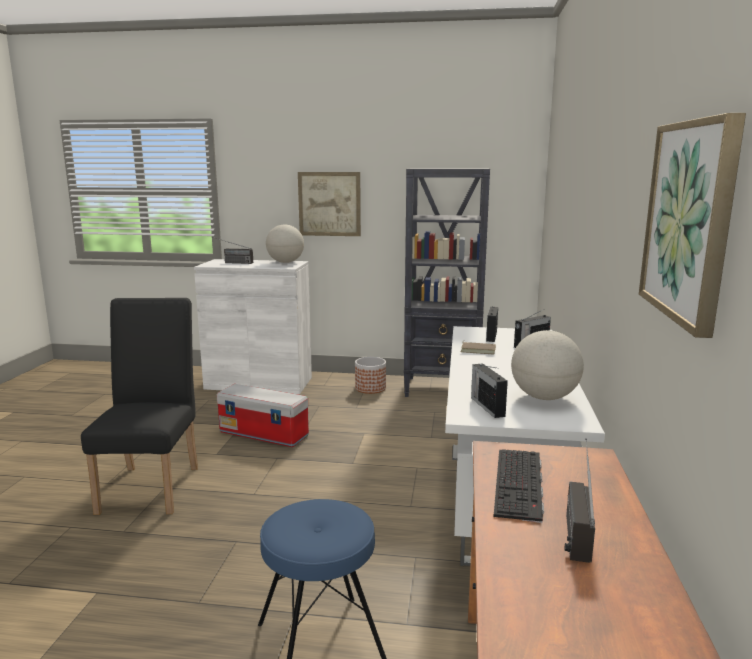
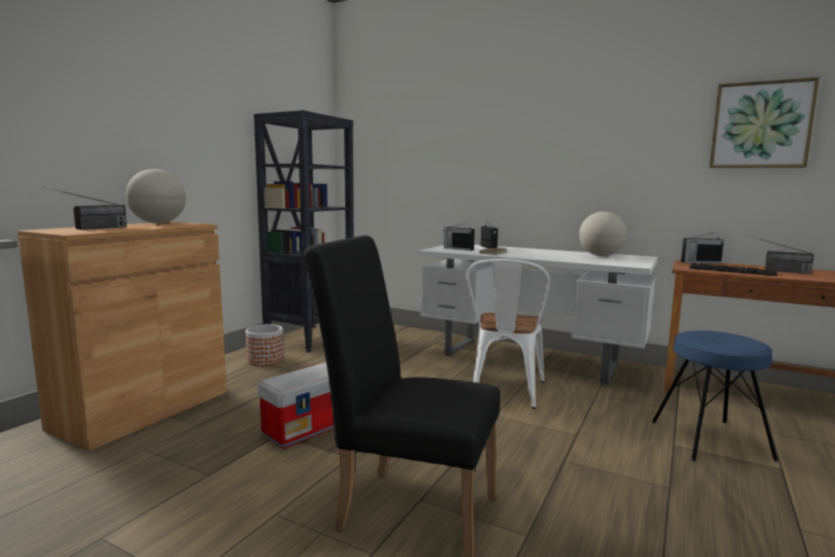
camera: 70 degrees left, 5 degrees down
white cabinet [194,259,312,395] -> brown cabinet [18,222,227,451]
picture [298,172,361,236] -> none
radio [471,363,508,418] -> radio moved to [681,232,724,264]
none -> white chair [466,259,550,409]

